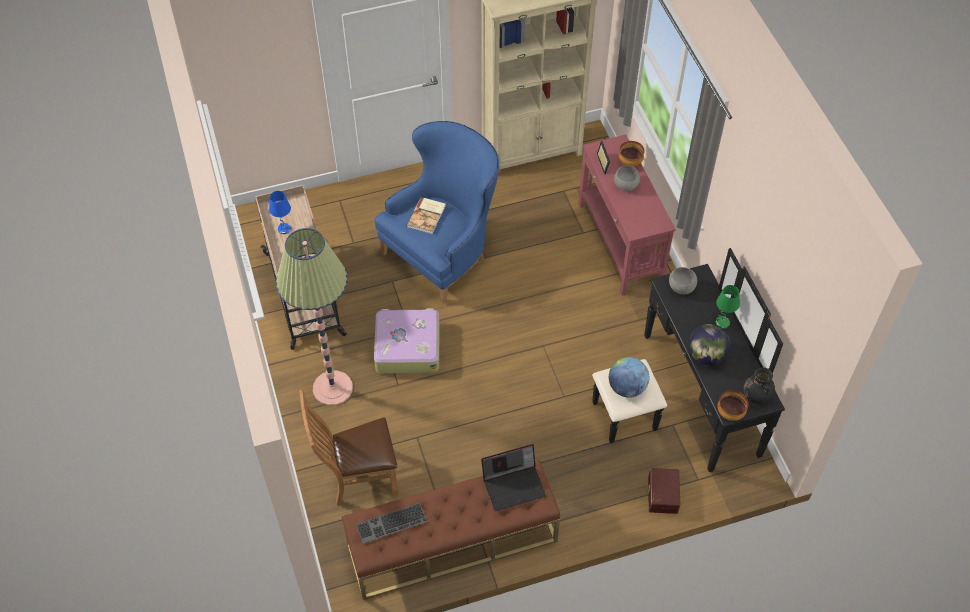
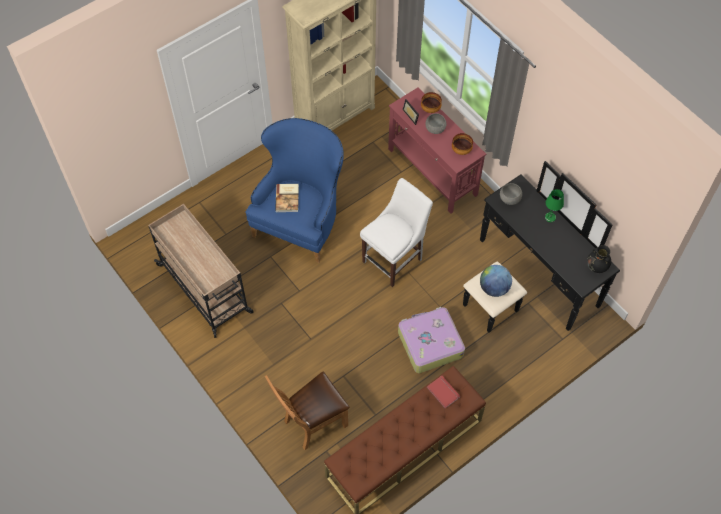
camera: 20 degrees left, 5 degrees up
blue table lamp [269,191,291,234] -> none
floor lamp [276,228,353,406] -> none
keyboard [356,503,427,544] -> none
suitcase [374,308,440,373] -> suitcase moved to [398,307,465,373]
laptop [481,444,546,511] -> red book [427,376,460,408]
brown storage box [646,468,680,514] -> none
globe [689,324,731,365] -> none
bowl [717,390,748,421] -> bowl moved to [452,133,473,155]
none -> white chair [360,178,433,287]

